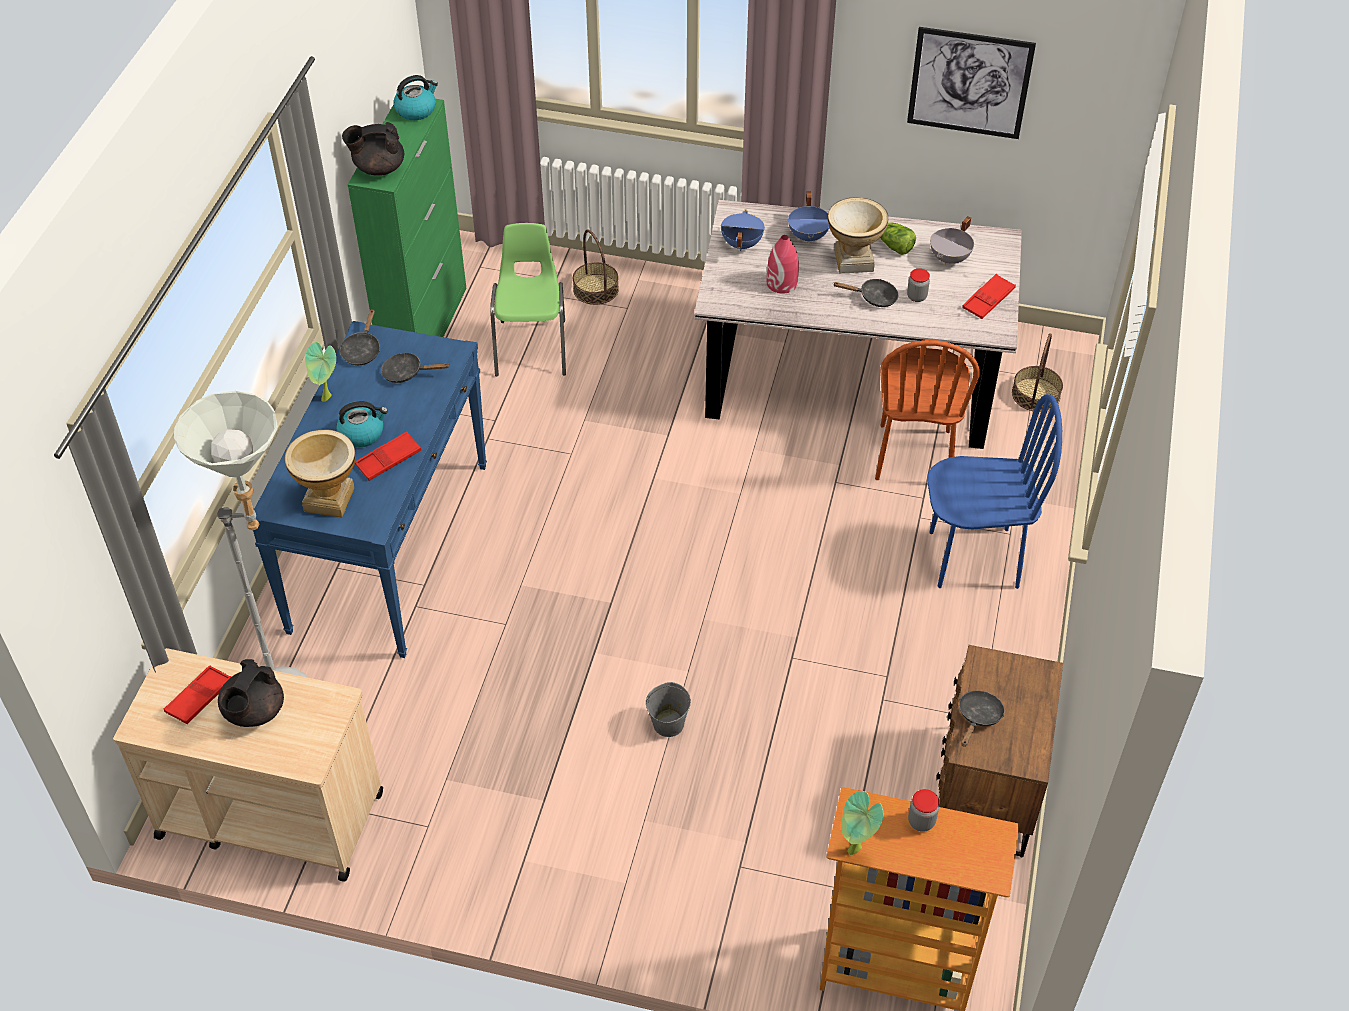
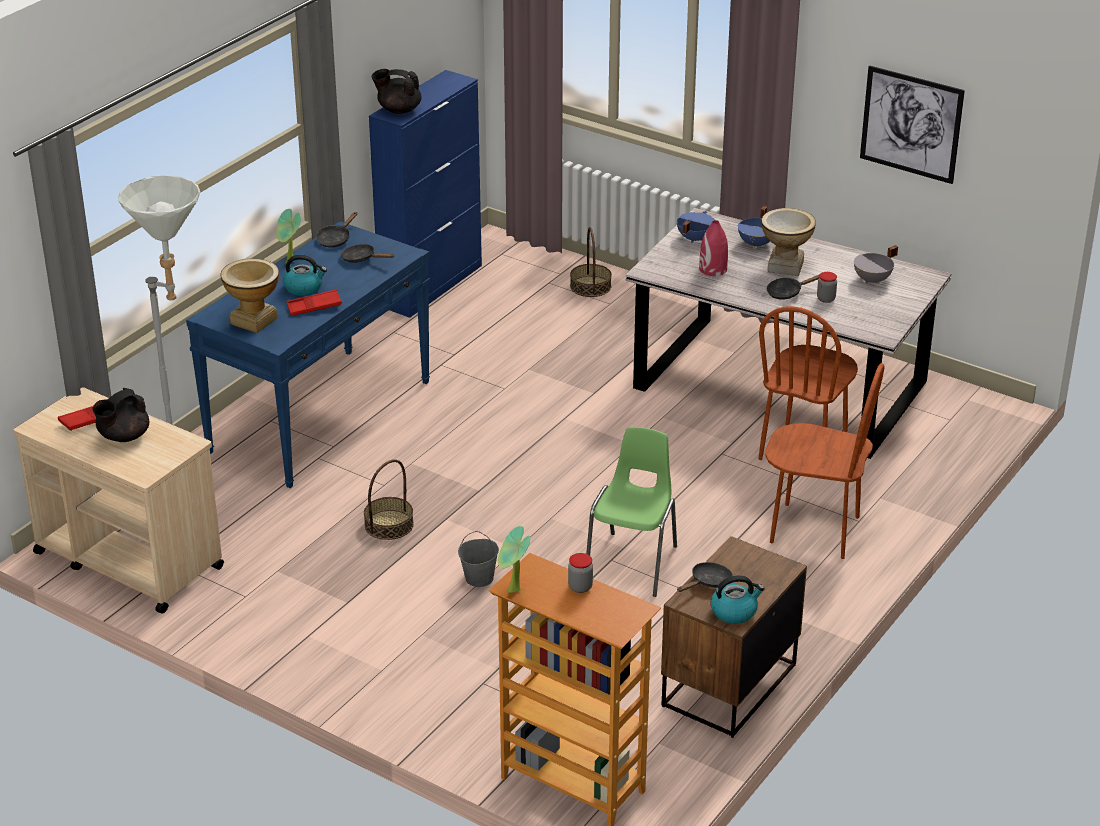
camera: 20 degrees right, 15 degrees down
green cabinet [348,99,466,337] -> blue cabinet [369,70,482,318]
kettle [393,75,438,120] -> kettle moved to [711,575,765,624]
green chair [490,223,566,377] -> green chair moved to [586,427,677,597]
black frying pan [834,279,898,307] -> black frying pan turned 135 degrees clockwise [767,274,820,300]
lettuce [880,222,916,255] -> none
blue chair [928,394,1062,589] -> brown chair [765,363,884,559]
red tray [962,274,1016,319] -> none
basket [1012,333,1063,412] -> basket moved to [364,459,414,540]

